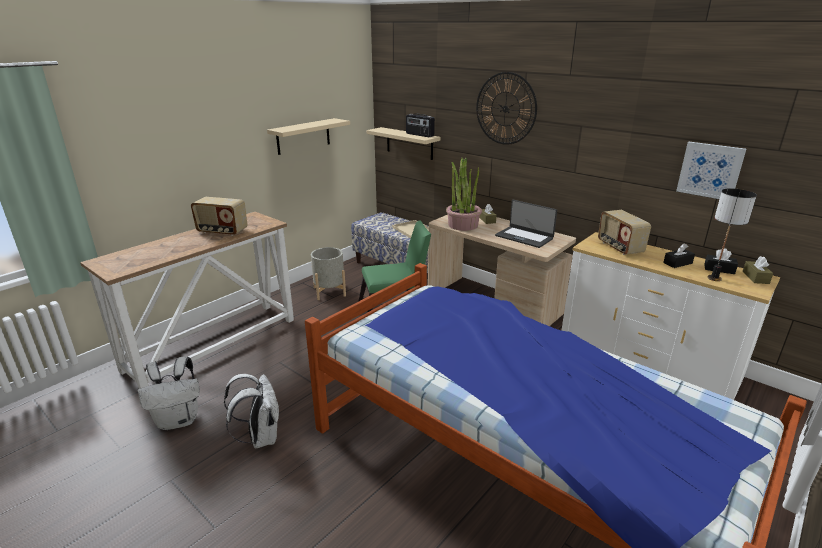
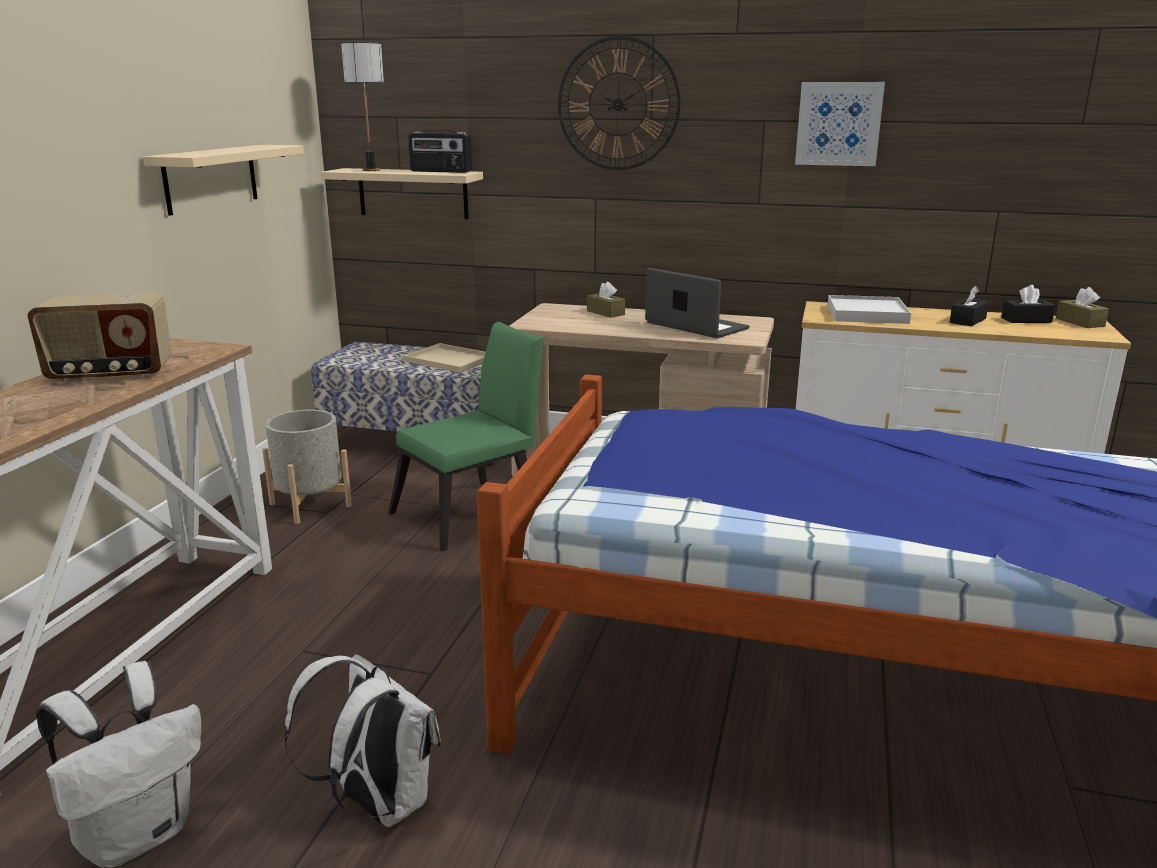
camera: 25 degrees left, 5 degrees down
potted plant [446,158,482,231] -> none
laptop [495,200,557,248] -> laptop turned 150 degrees counterclockwise [645,268,749,338]
radio [598,210,651,255] -> white tray [828,295,911,324]
picture [676,142,746,199] -> picture moved to [795,82,885,166]
table lamp [707,188,757,281] -> table lamp moved to [341,42,384,171]

